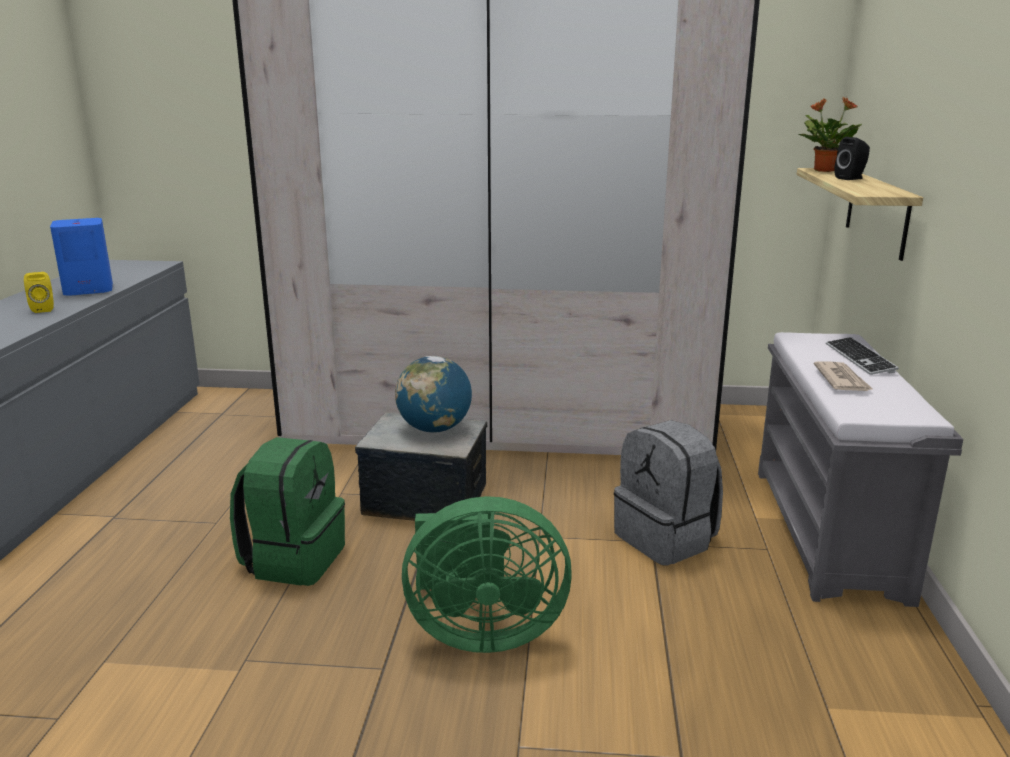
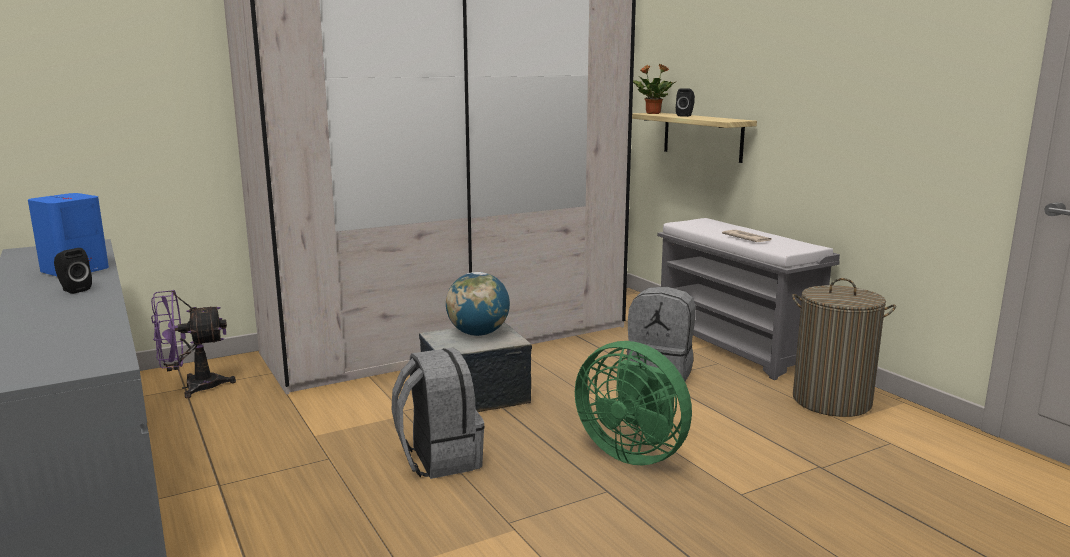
camera: 35 degrees left, 5 degrees down
yellow speaker [24,272,54,313] -> black speaker [54,248,92,294]
green backpack [230,437,345,586] -> grey backpack [391,348,485,479]
green fan [402,496,572,653] -> green fan turned 75 degrees clockwise [575,341,692,465]
keyboard [826,337,899,375] -> none
none -> purple fan [151,290,236,398]
none -> laundry basket [792,278,896,417]

